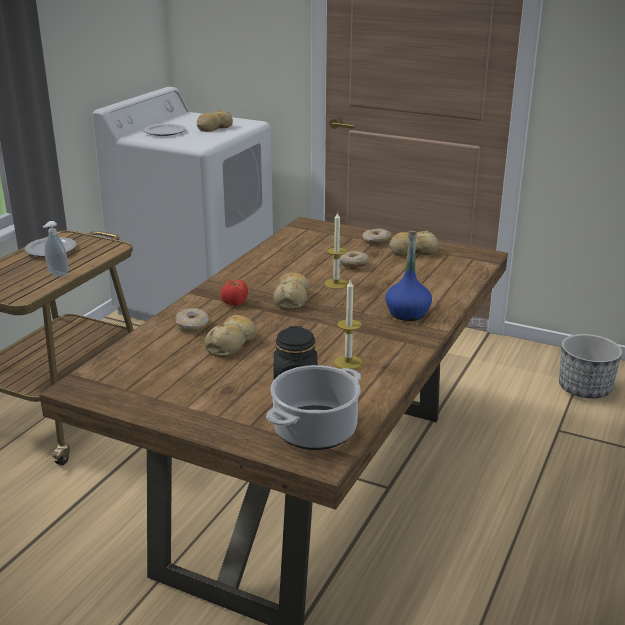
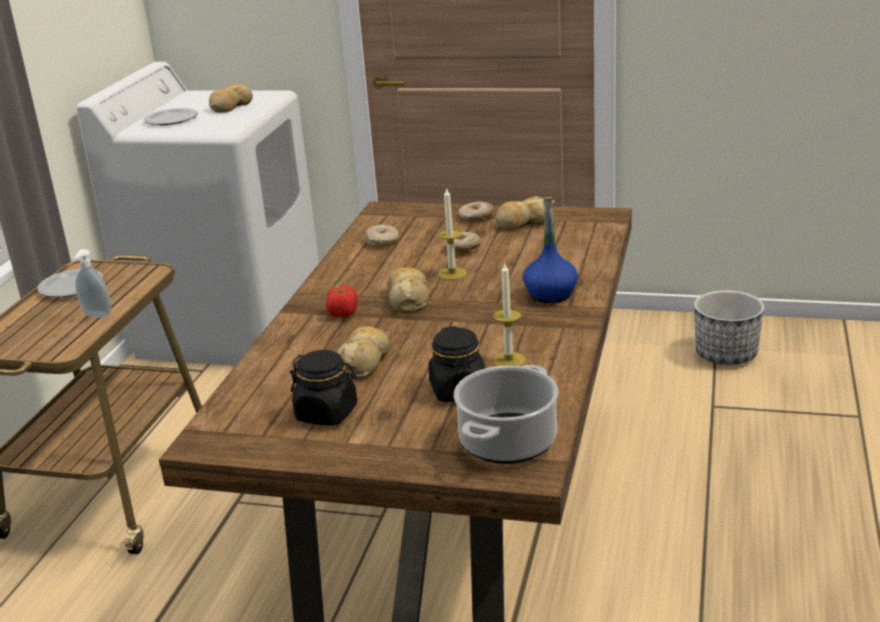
camera: 10 degrees left, 0 degrees up
donut [175,308,209,333] -> donut moved to [364,224,399,247]
none -> black jar [290,350,357,426]

